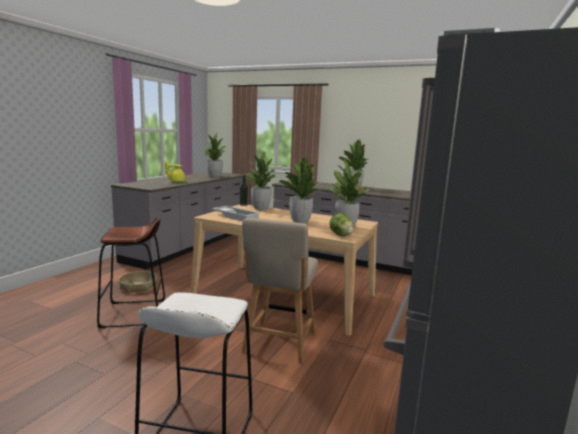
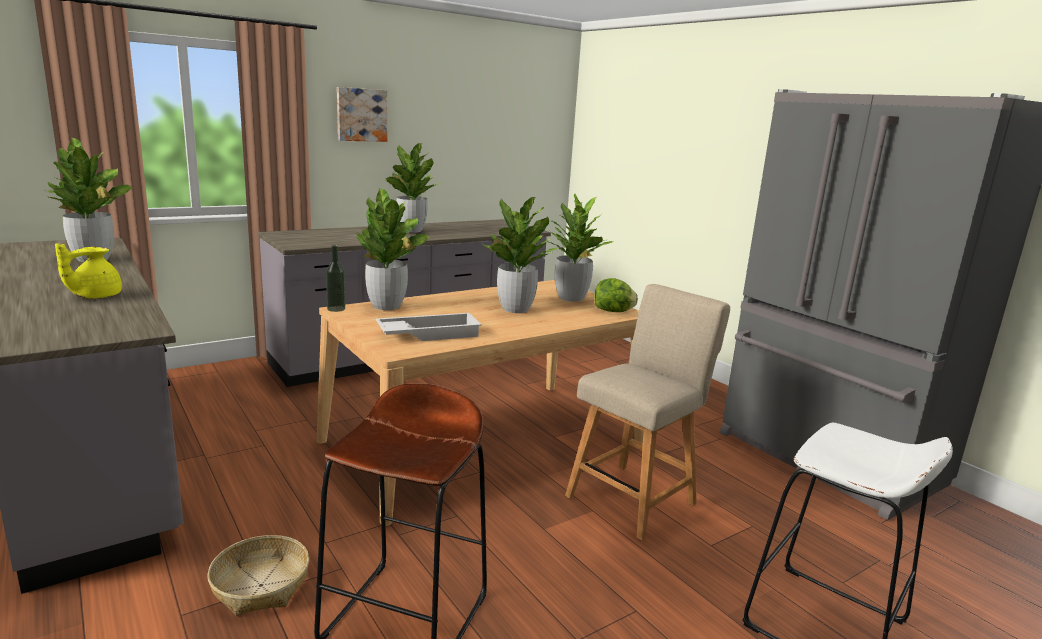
camera: 60 degrees left, 5 degrees up
beige chair [242,218,318,364] -> beige chair turned 90 degrees counterclockwise [565,284,730,540]
none -> picture [337,87,387,142]

